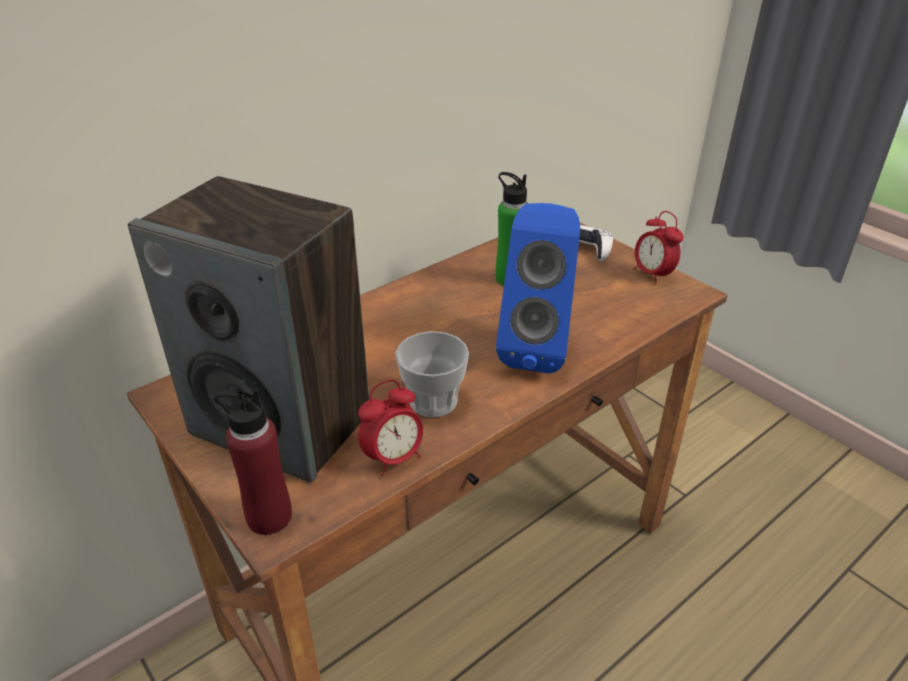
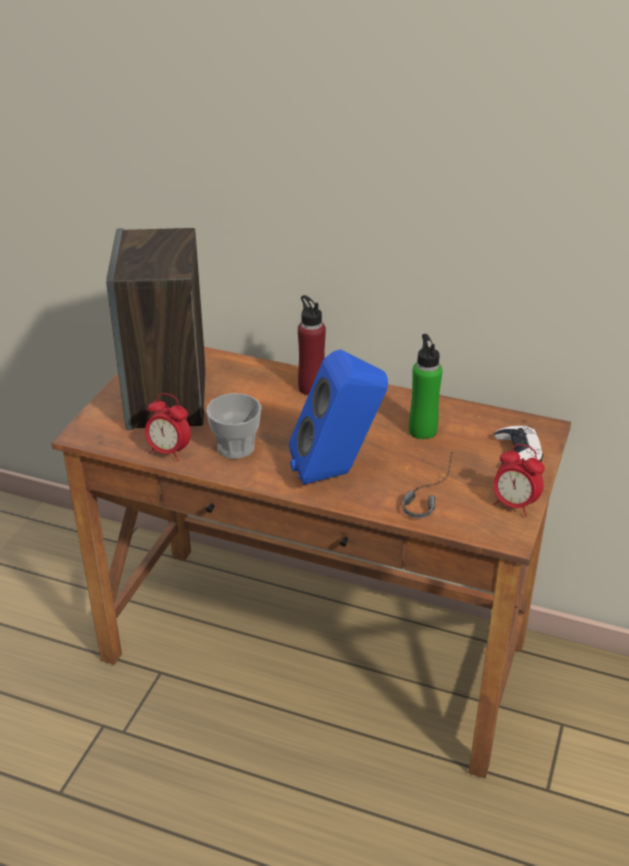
camera: 60 degrees right, 0 degrees up
red bottle [214,388,292,535] -> red bottle moved to [298,295,326,395]
alarm clock [633,211,684,284] -> alarm clock turned 90 degrees counterclockwise [494,444,545,517]
none -> headphones [402,452,453,518]

